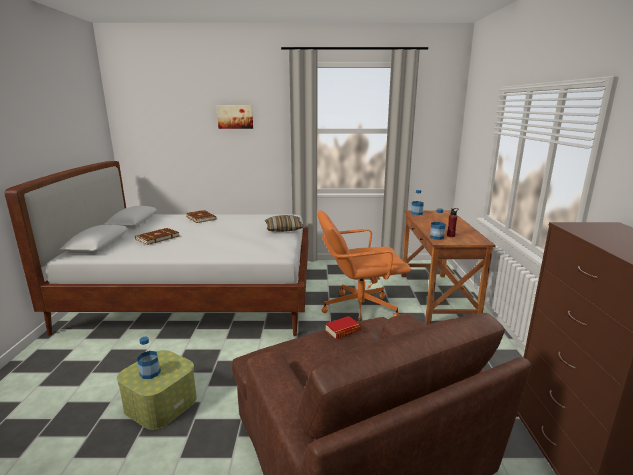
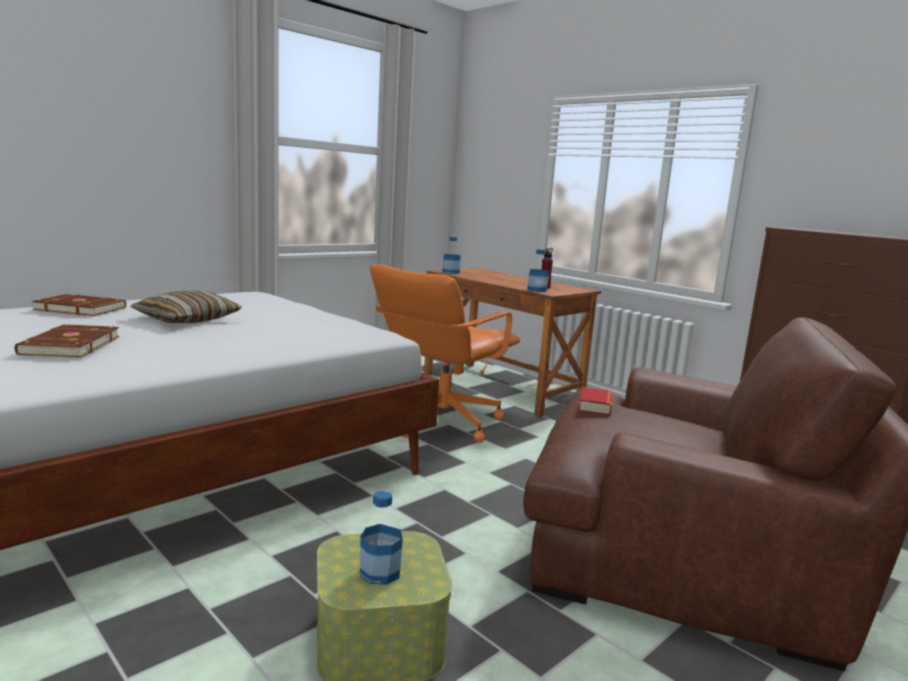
camera: 45 degrees left, 5 degrees down
picture [217,105,253,129] -> none
pillow [265,215,304,232] -> pillow moved to [130,291,242,323]

